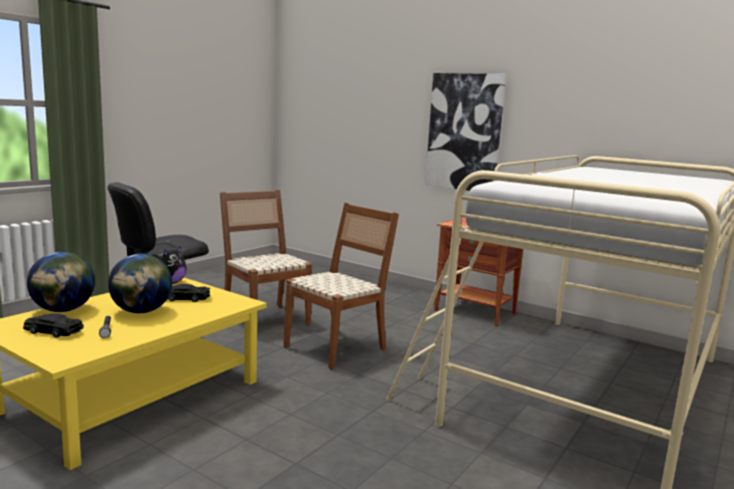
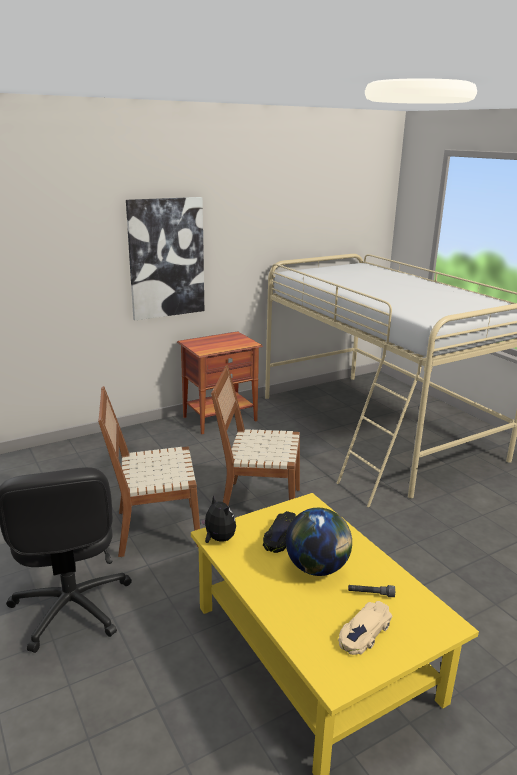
camera: 65 degrees left, 10 degrees up
black toy car [23,313,84,338] -> beige toy car [338,601,392,655]
globe [27,252,95,312] -> none
chair [283,203,399,370] -> chair turned 60 degrees counterclockwise [211,365,300,505]

